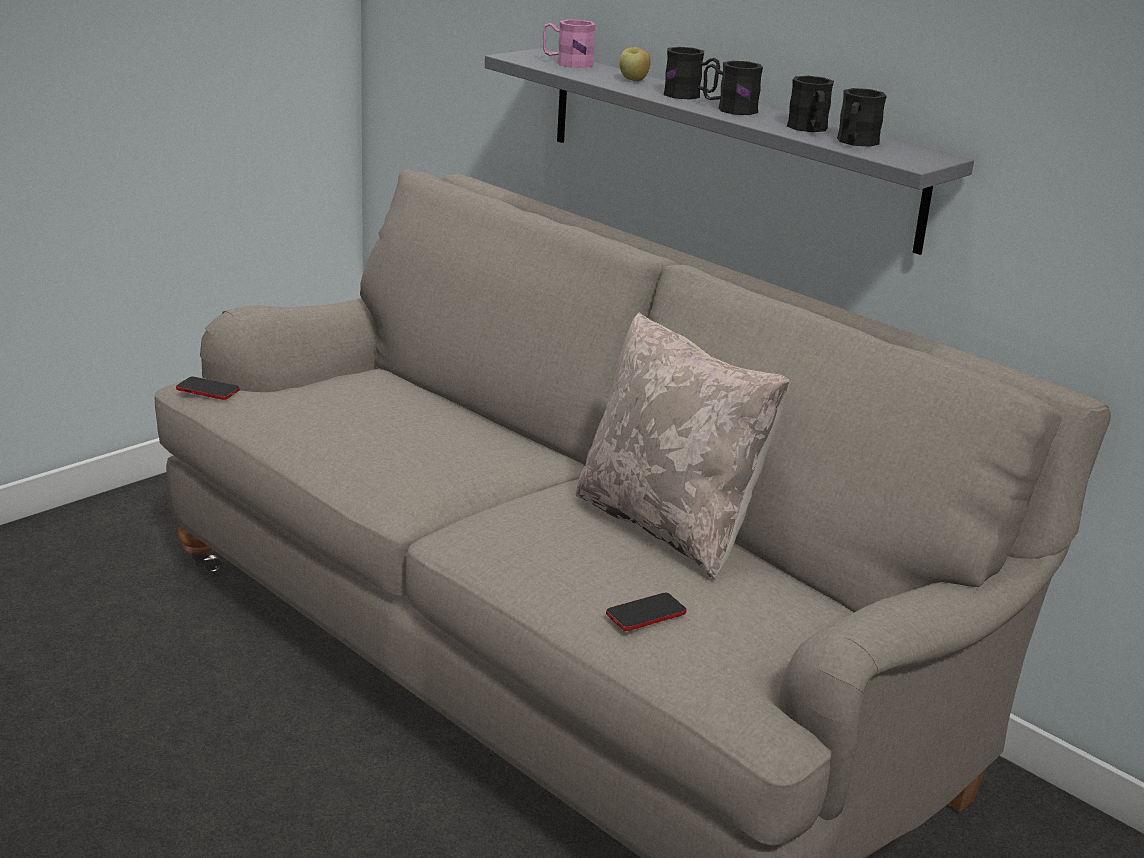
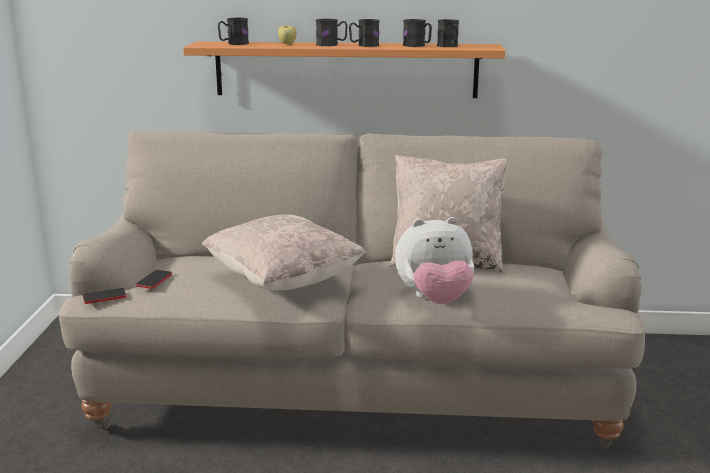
camera: 40 degrees left, 5 degrees down
grey shelf [485,48,974,255] -> orange shelf [183,42,505,98]
pink mug [543,20,596,68] -> black mug [218,18,249,45]
phone [606,593,687,631] -> phone moved to [136,270,172,289]
none -> beige pillow [202,214,366,291]
none -> plush toy [395,217,474,304]

